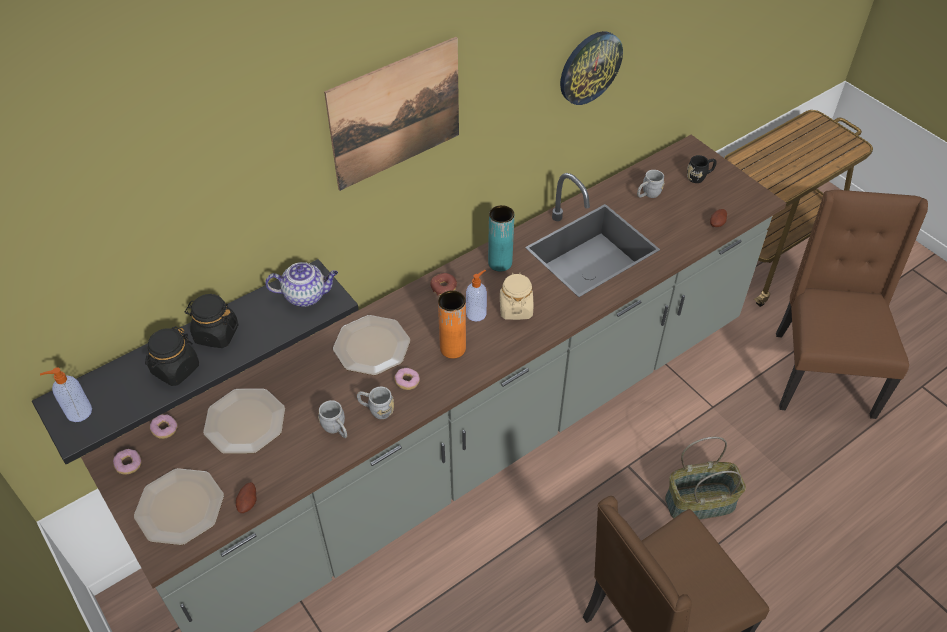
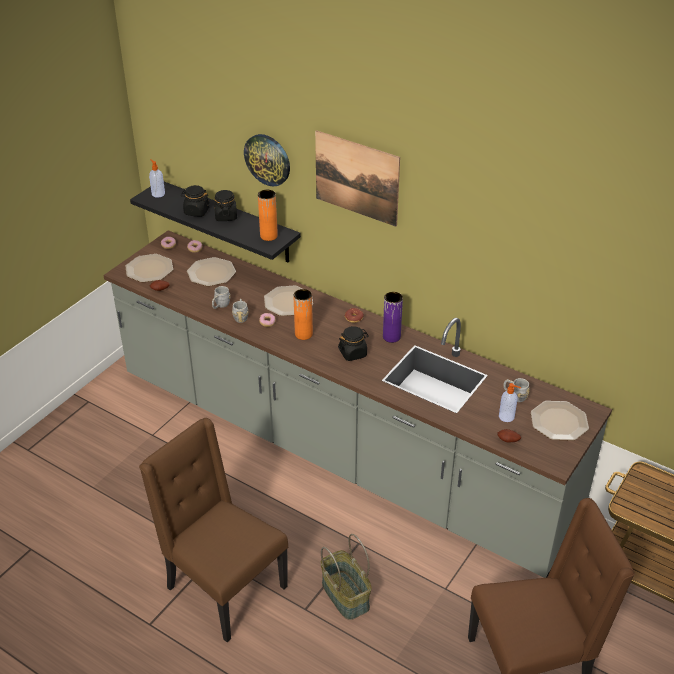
camera: 70 degrees right, 10 degrees down
teapot [265,262,338,307] -> orange vase [258,190,278,241]
soap dispenser [466,270,487,322] -> soap dispenser moved to [499,383,521,422]
turquoise vase [488,205,514,272] -> purple vase [383,292,403,343]
beige jar [500,273,533,320] -> black jar [338,326,369,361]
wall clock [560,31,623,105] -> wall clock moved to [244,134,290,187]
black mug [687,155,717,183] -> plate [531,401,589,441]

